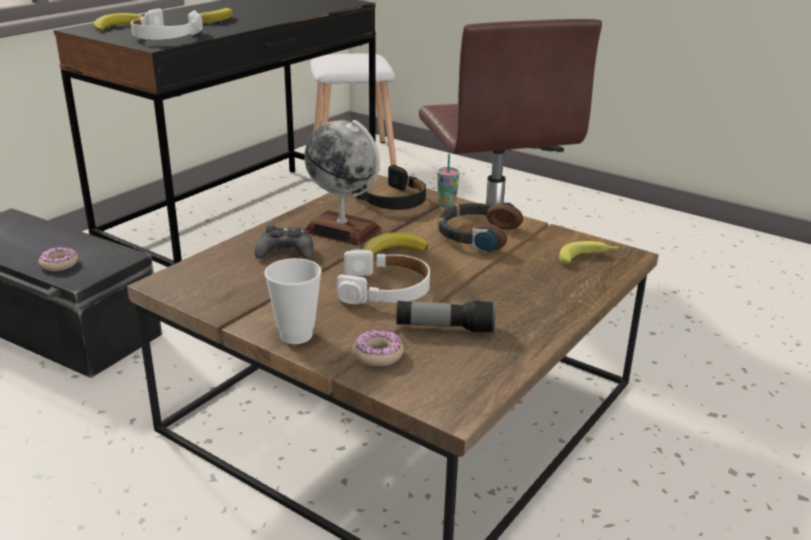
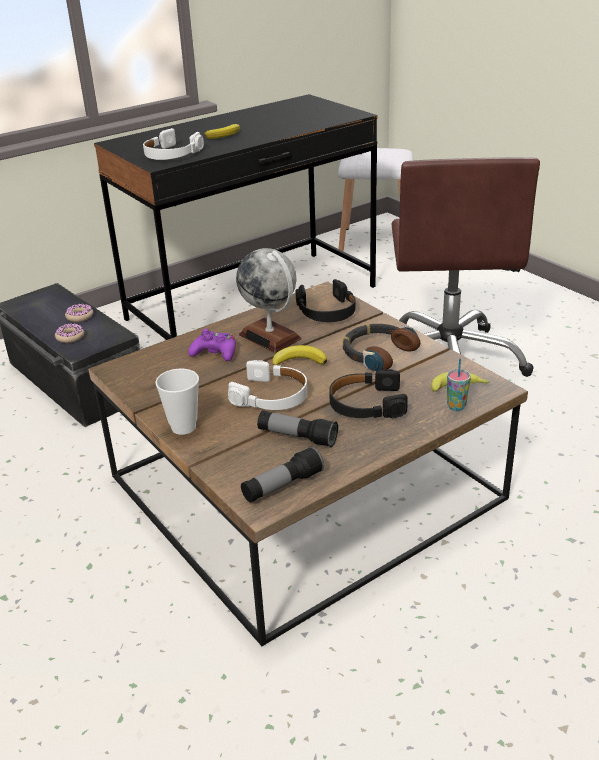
camera: 20 degrees right, 5 degrees up
banana [94,13,144,32] -> none
black game controller [255,224,313,259] -> purple game controller [188,329,236,361]
donut [353,330,404,366] -> donut moved to [65,303,93,322]
cup [437,153,460,208] -> cup moved to [447,358,471,411]
none -> flashlight [241,446,324,503]
none -> black headphones [329,369,408,418]

